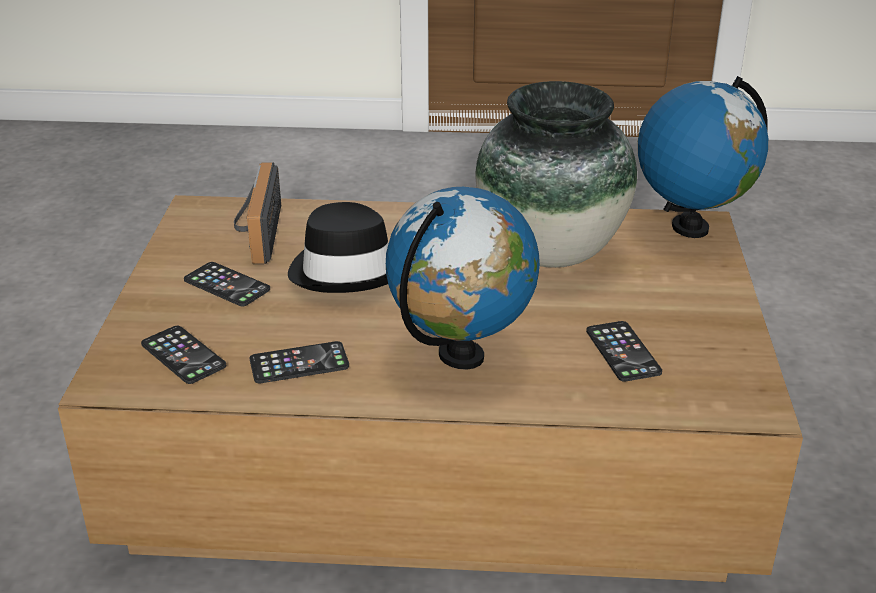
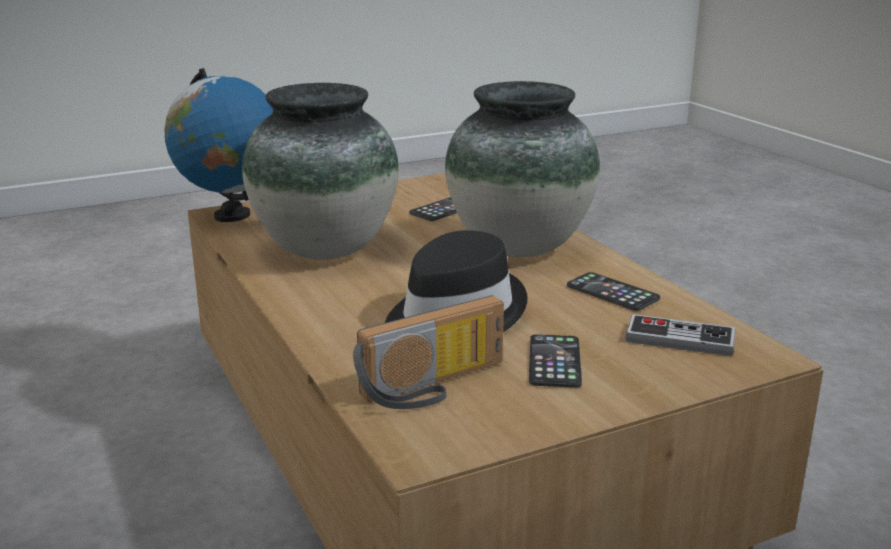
camera: 120 degrees left, 10 degrees down
phone [141,326,226,384] -> game controller [625,314,735,356]
globe [386,187,540,370] -> vase [445,81,600,257]

